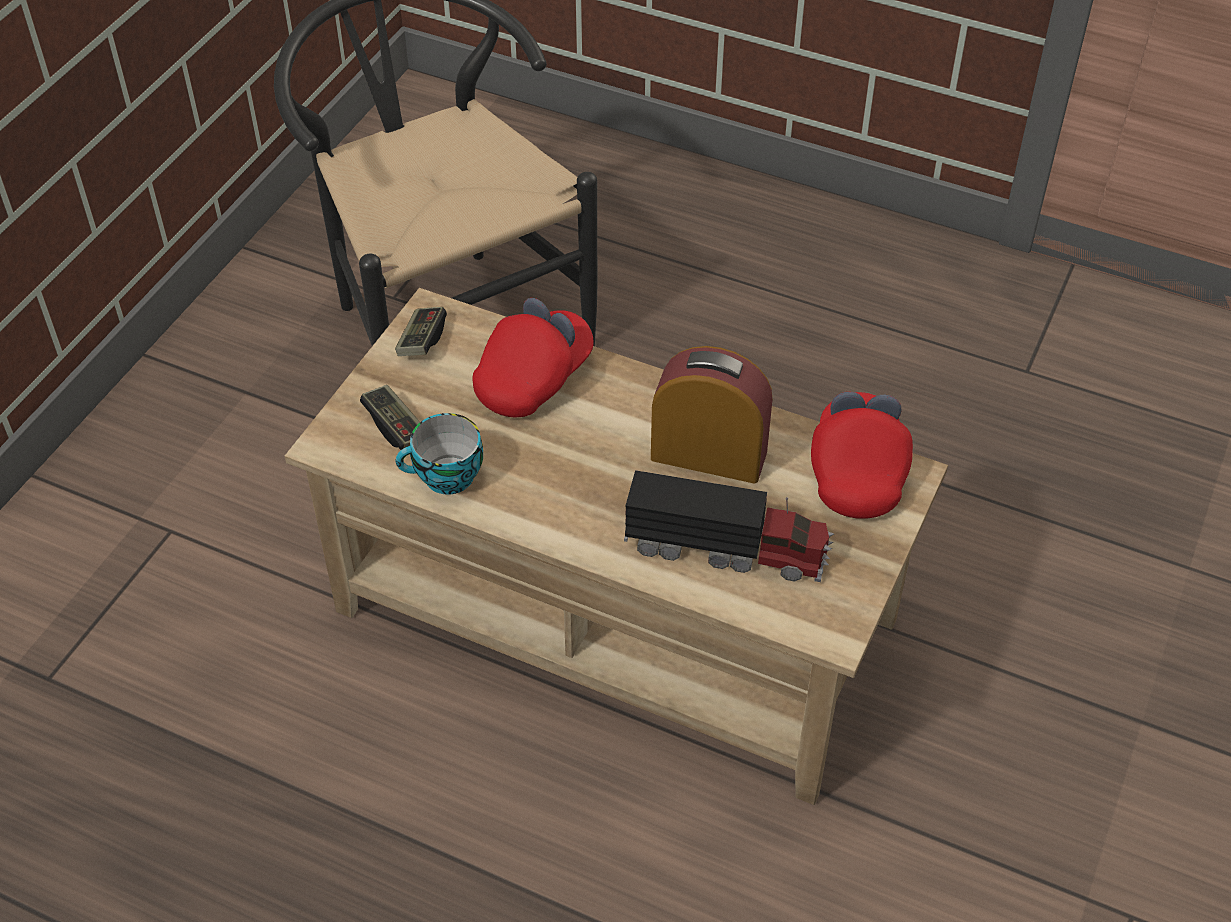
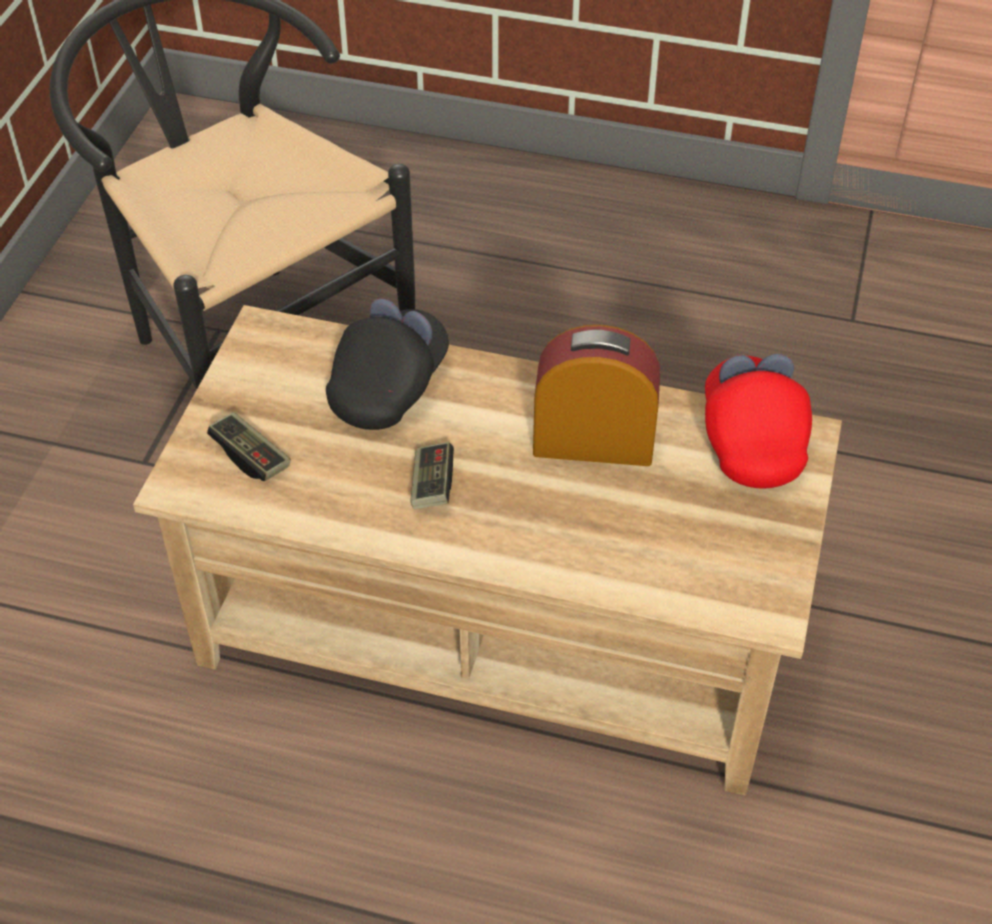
camera: 10 degrees left, 0 degrees up
game controller [395,307,447,356] -> game controller moved to [410,442,454,509]
cup [396,413,483,495] -> none
red cap [472,298,593,417] -> black cap [326,298,449,430]
toy truck [624,470,834,582] -> none

